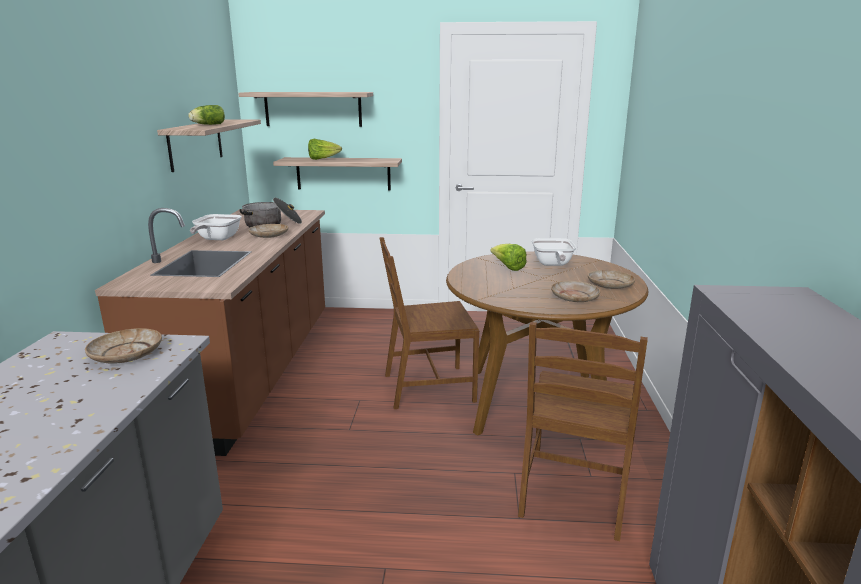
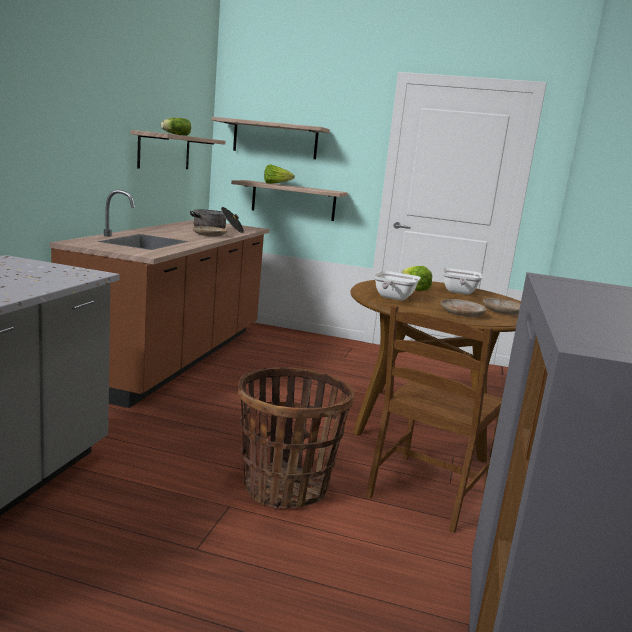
camera: 10 degrees right, 5 degrees down
beige plate [85,328,162,363] -> none
frying pan [190,214,242,240] -> frying pan moved to [374,271,421,300]
brown chair [379,237,479,409] -> none
none -> basket [238,367,354,508]

